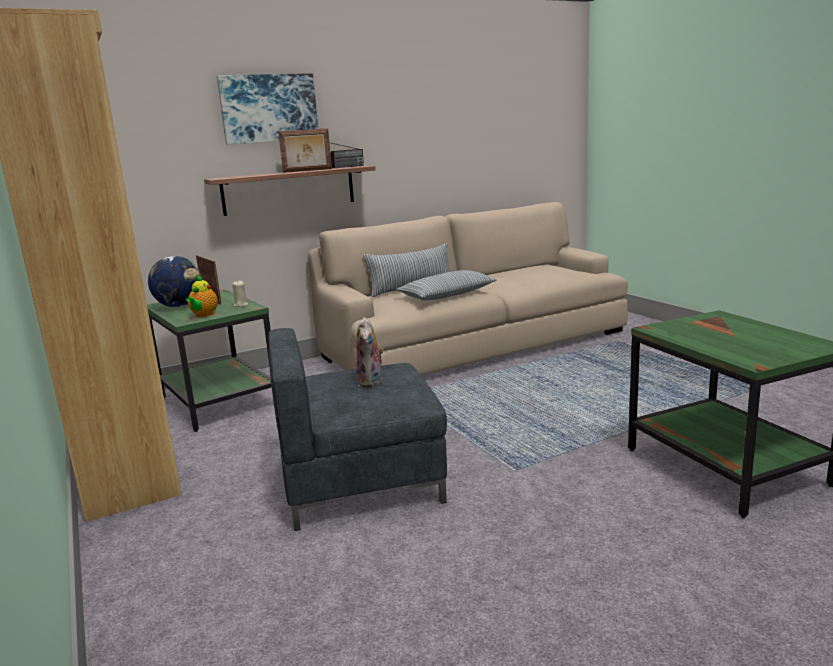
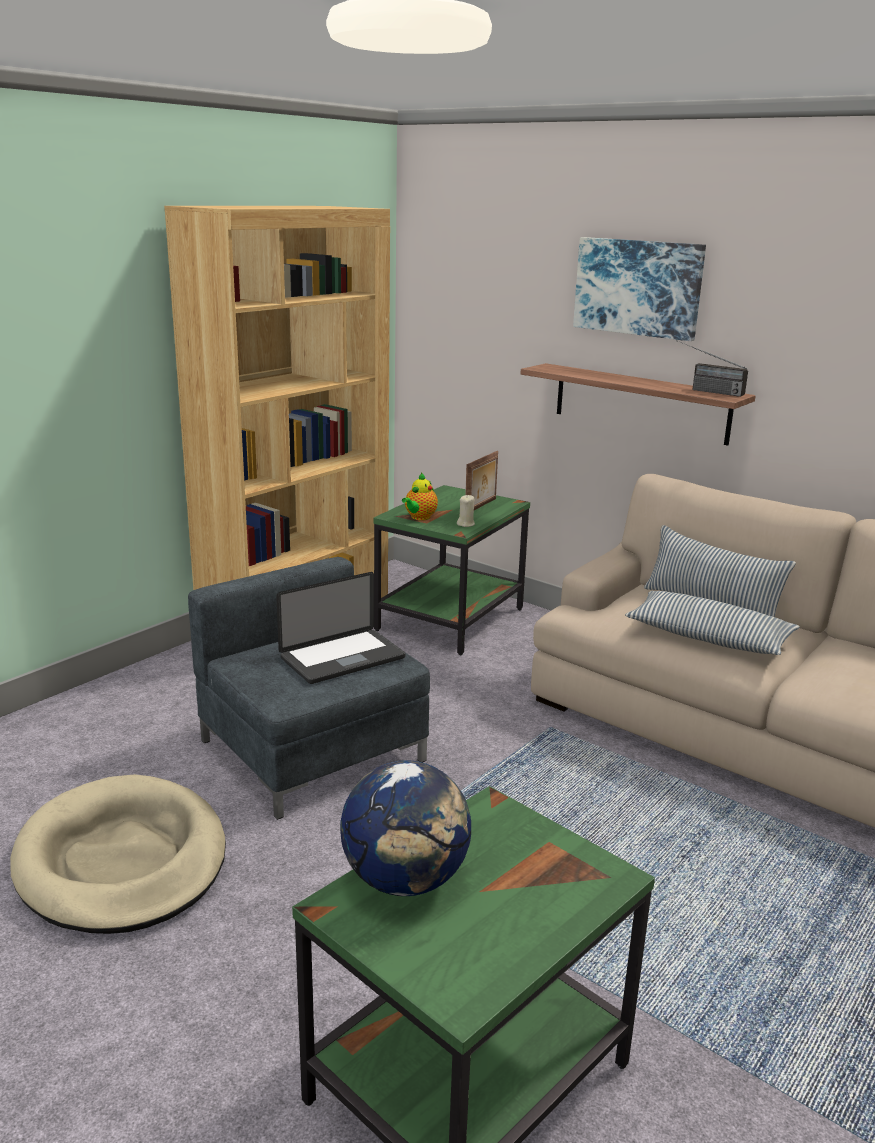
camera: 65 degrees right, 5 degrees up
globe [148,256,202,307] -> globe moved to [340,760,471,896]
teapot [186,275,218,317] -> teapot turned 45 degrees counterclockwise [402,473,438,520]
picture frame [278,128,332,173] -> none
plush toy [356,317,384,387] -> laptop [276,572,406,684]
none -> beige dog bed [10,774,226,934]

